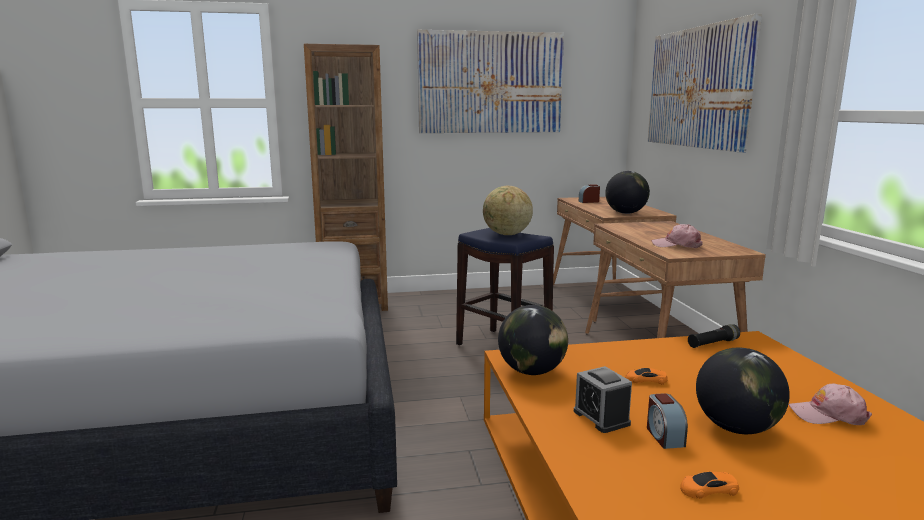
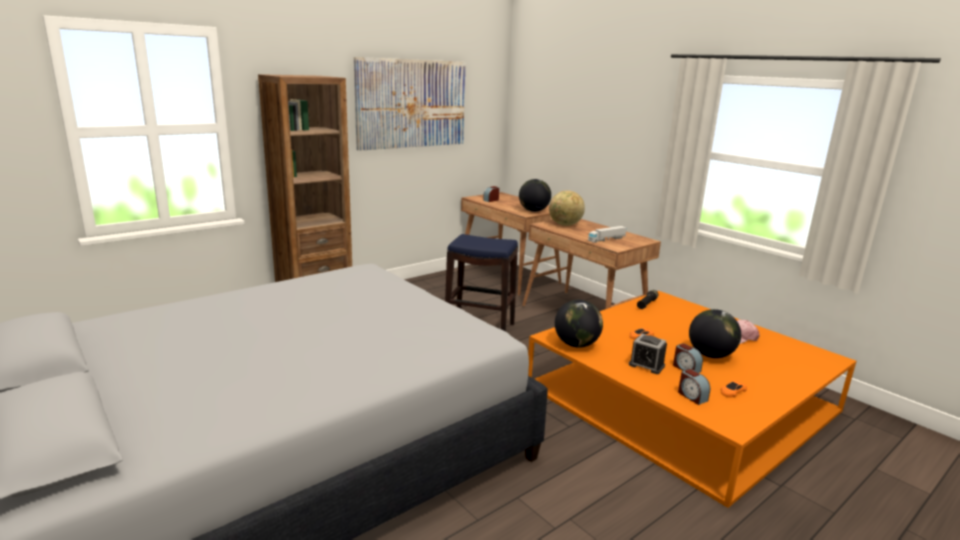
camera: 30 degrees left, 5 degrees up
globe [483,186,533,235] -> globe moved to [549,191,585,226]
picture [648,13,762,153] -> none
pink cap [651,224,703,248] -> toy truck [588,226,627,243]
none -> alarm clock [678,369,710,405]

